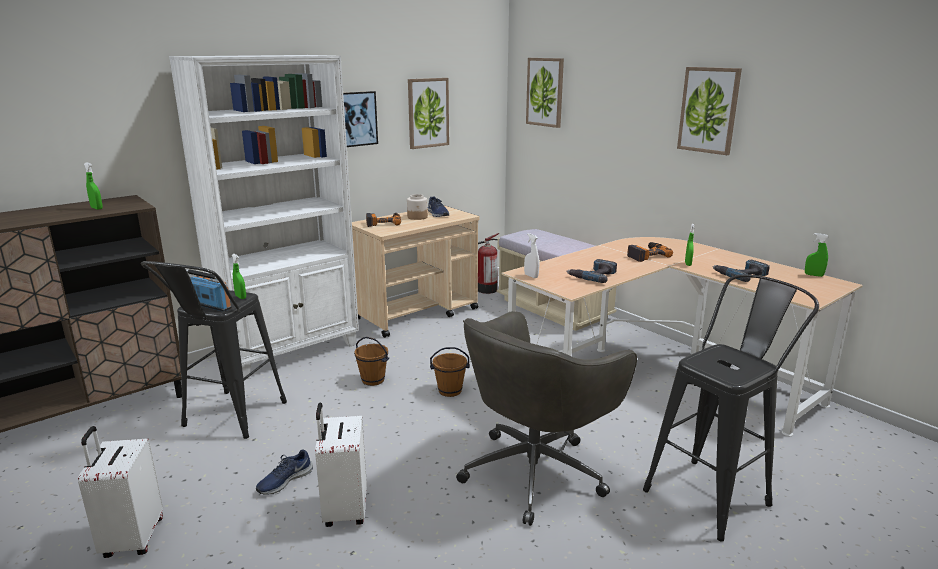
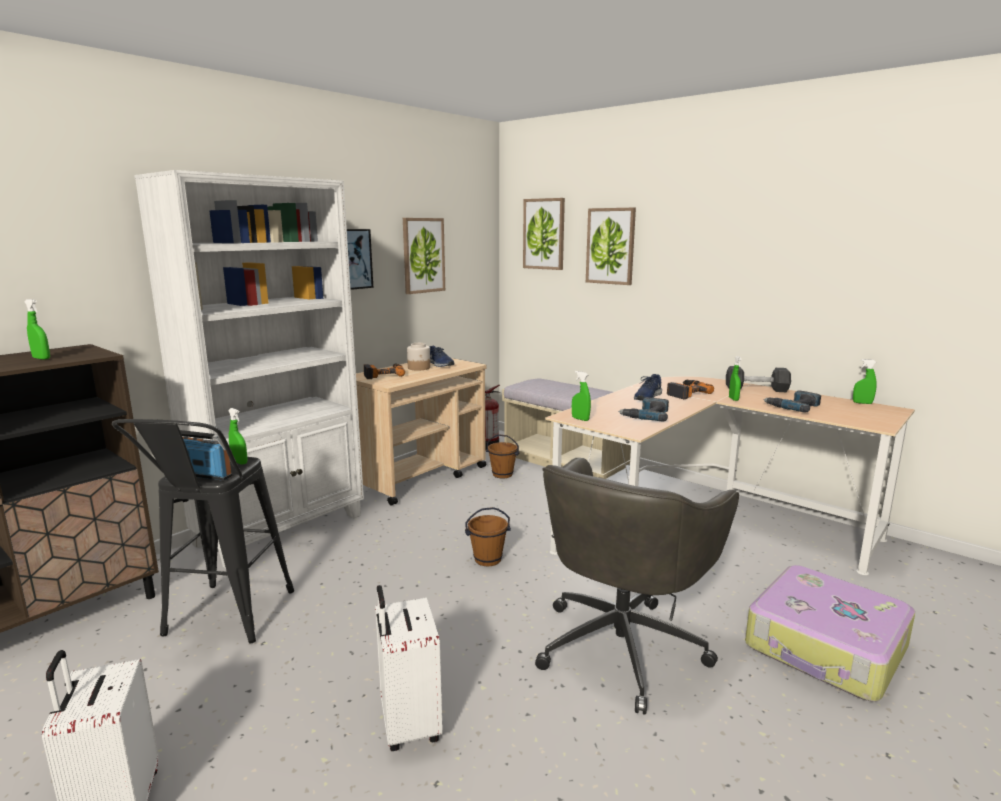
camera: 10 degrees left, 5 degrees down
blue shoe [256,450,313,495] -> blue shoe moved to [634,374,662,401]
brown bucket [354,337,389,386] -> brown bucket moved to [486,434,520,479]
white spray bottle [524,233,539,278] -> green spray bottle [572,371,591,421]
black stool [643,274,819,541] -> suitcase [745,565,915,702]
picture [677,67,742,155] -> picture moved to [586,208,636,285]
none -> black dumbbell [726,366,791,392]

